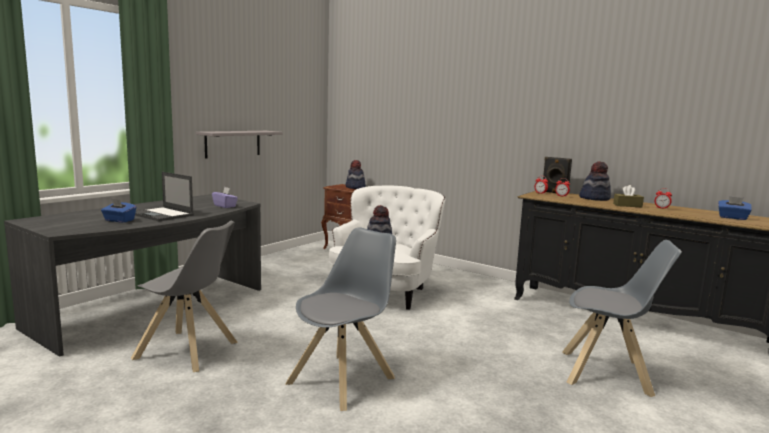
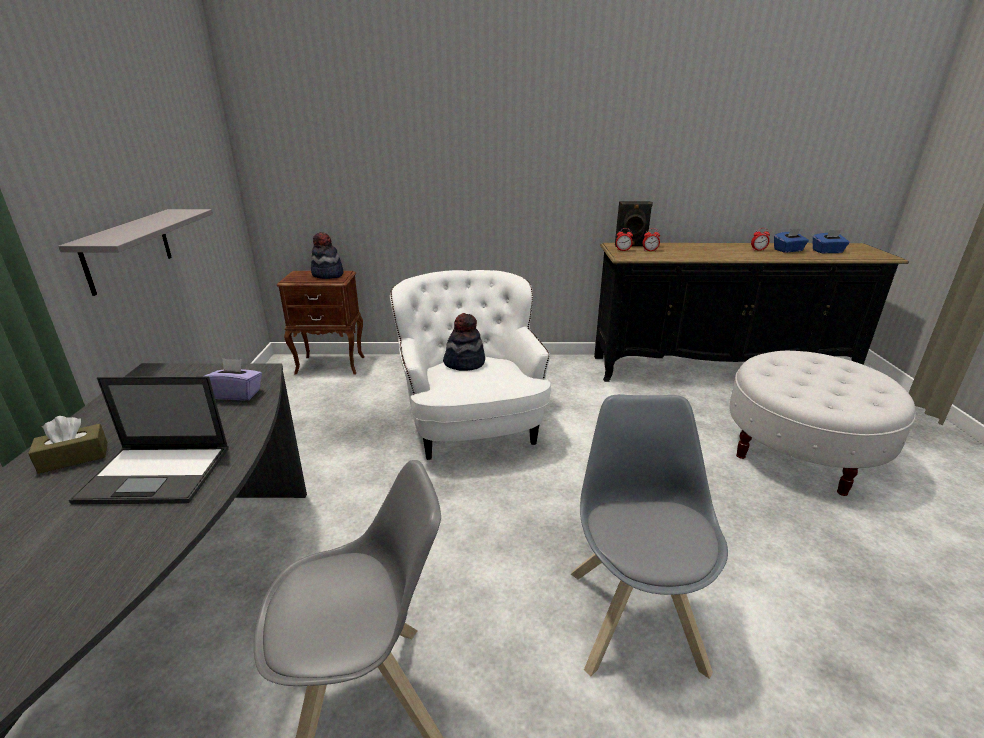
camera: 35 degrees left, 15 degrees up
blue tissue box [101,199,136,223] -> blue tissue box moved to [774,229,809,253]
grey chair [562,240,682,397] -> white ottoman [729,351,916,496]
hat [579,161,611,201] -> none
brown tissue box [613,185,644,208] -> brown tissue box moved to [28,416,108,474]

